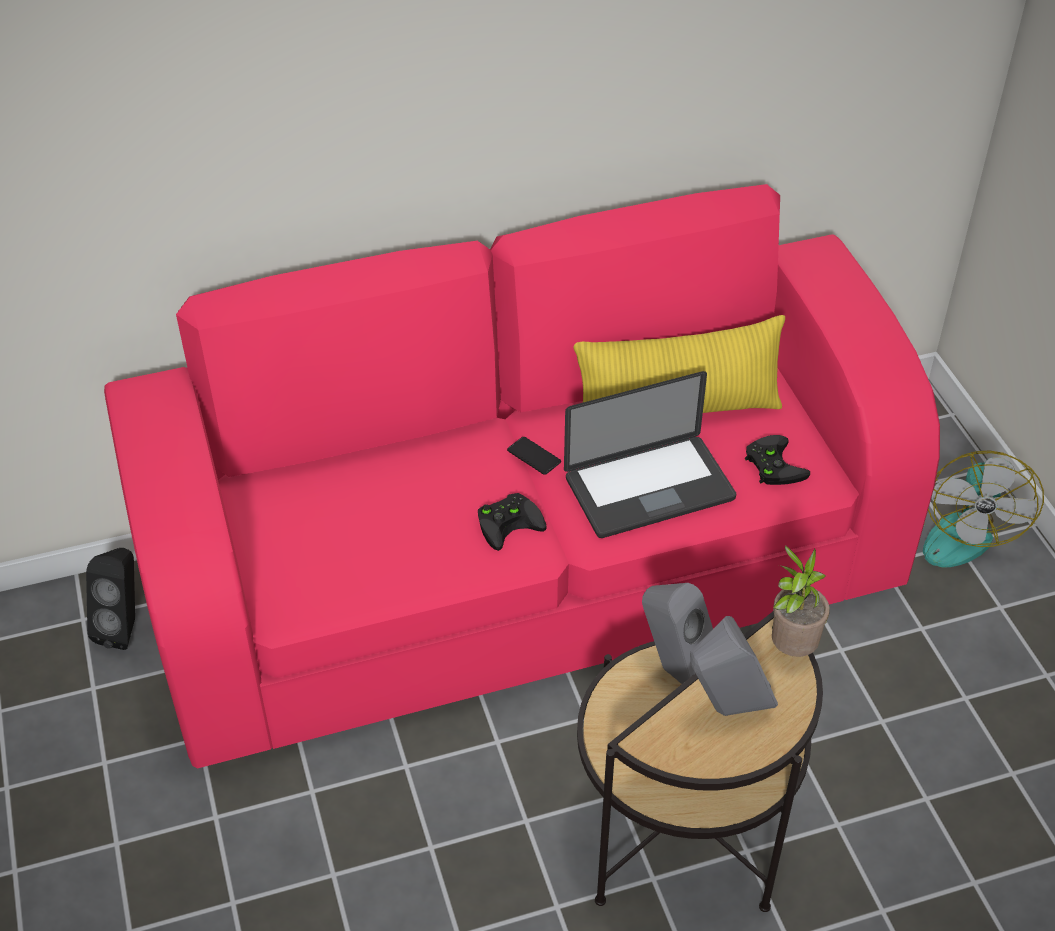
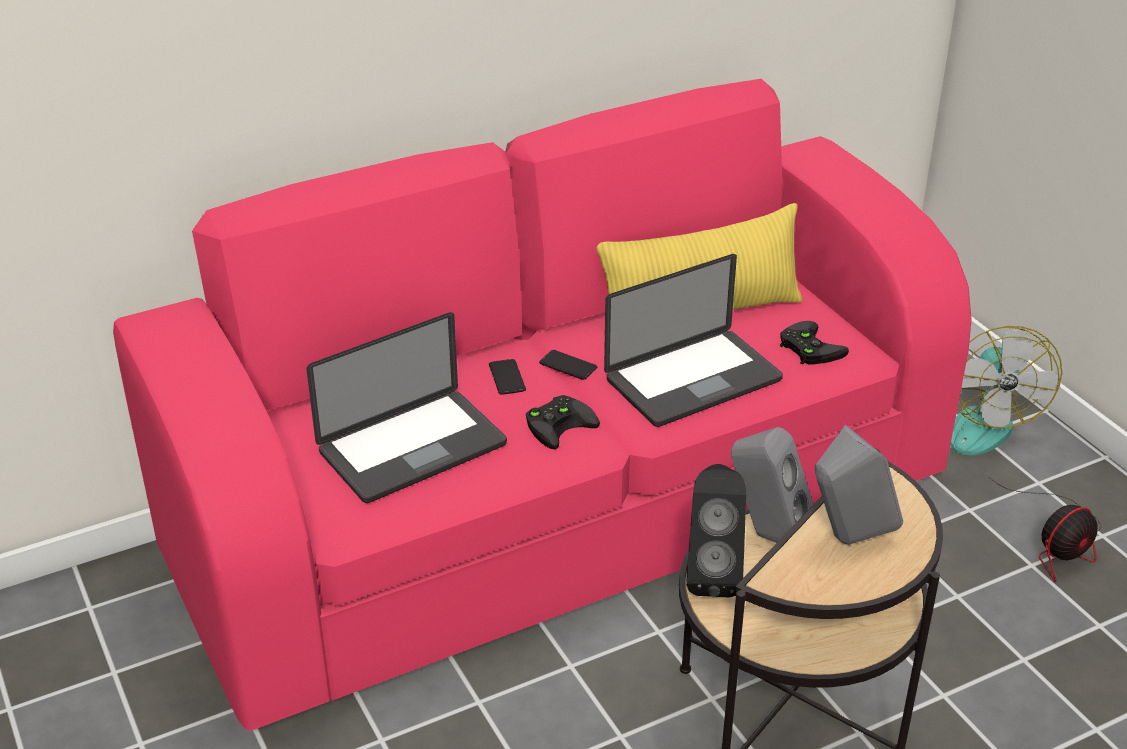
camera: 10 degrees left, 10 degrees down
black speaker [86,548,135,650] -> black speaker moved to [686,464,746,598]
potted plant [772,546,830,657] -> none
none -> laptop [307,312,507,503]
none -> phone [489,359,526,395]
none -> fan [989,477,1101,582]

